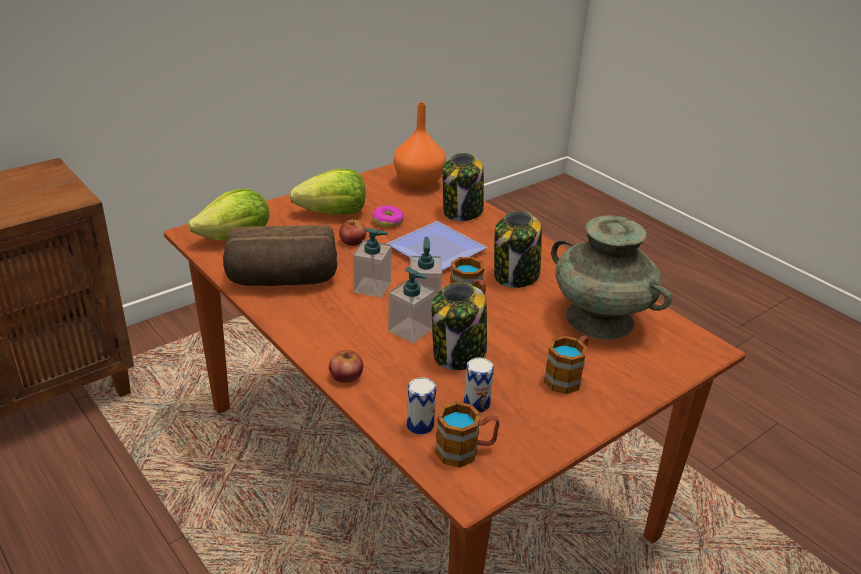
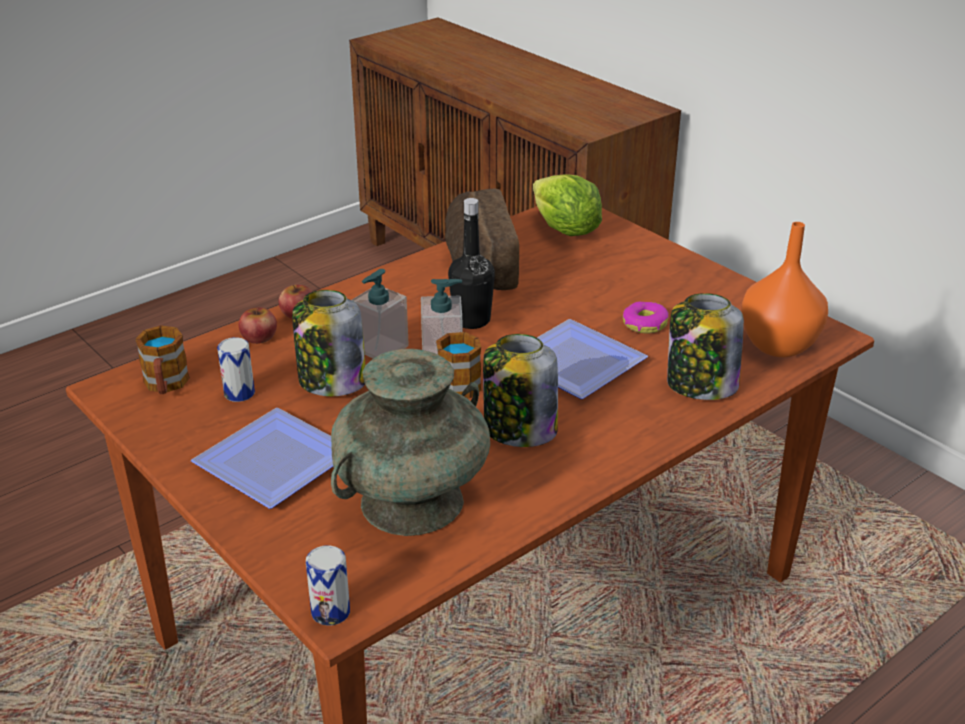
camera: 90 degrees right, 0 degrees up
lettuce [290,169,365,215] -> none
apple [339,218,366,246] -> apple moved to [239,307,277,344]
soap dispenser [353,228,392,298] -> black bottle [448,198,495,329]
can [407,377,436,434] -> can moved to [306,545,350,626]
mug [544,336,588,394] -> plate [191,408,333,509]

